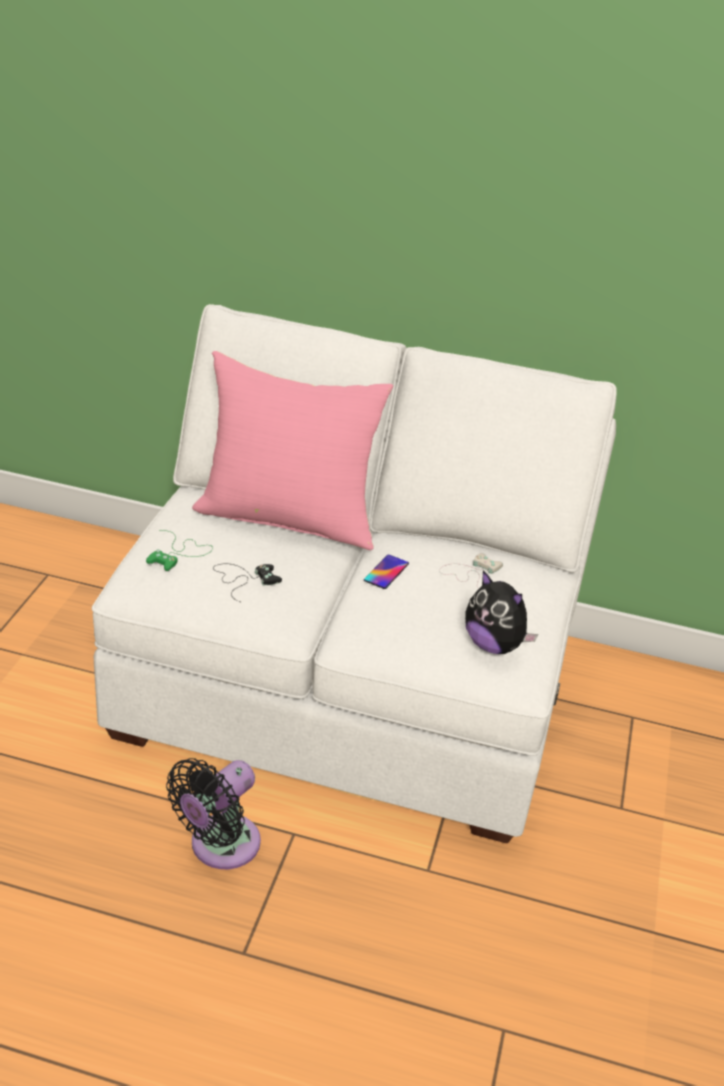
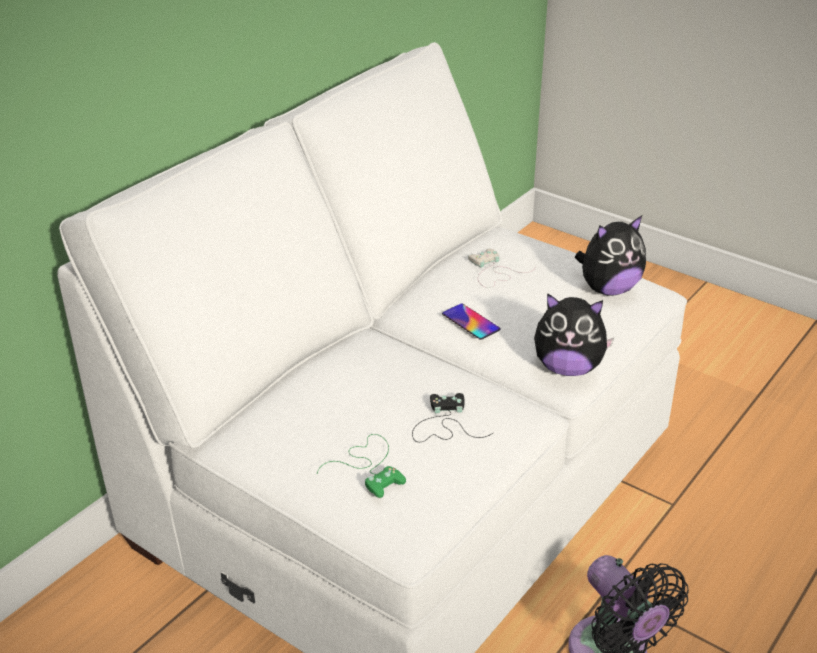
camera: 65 degrees left, 0 degrees up
pink pillow [192,351,393,550] -> none
none -> plush toy [534,293,615,376]

